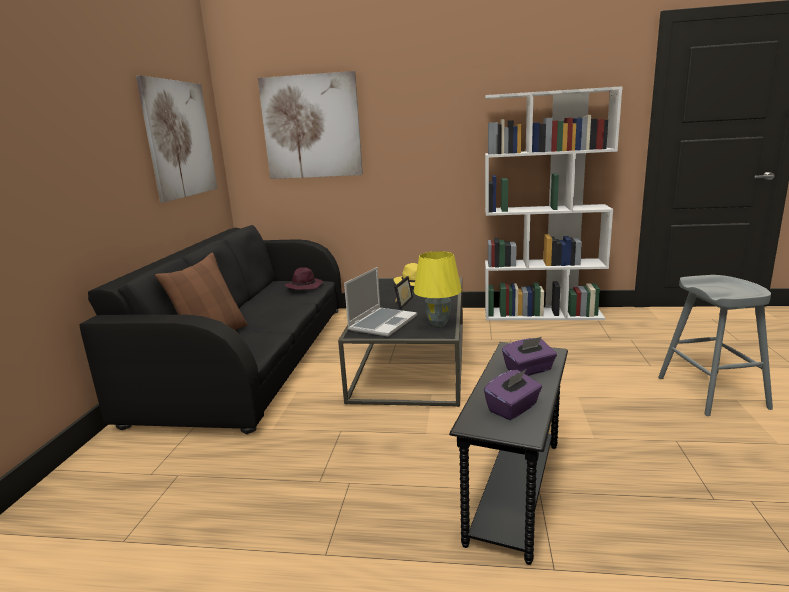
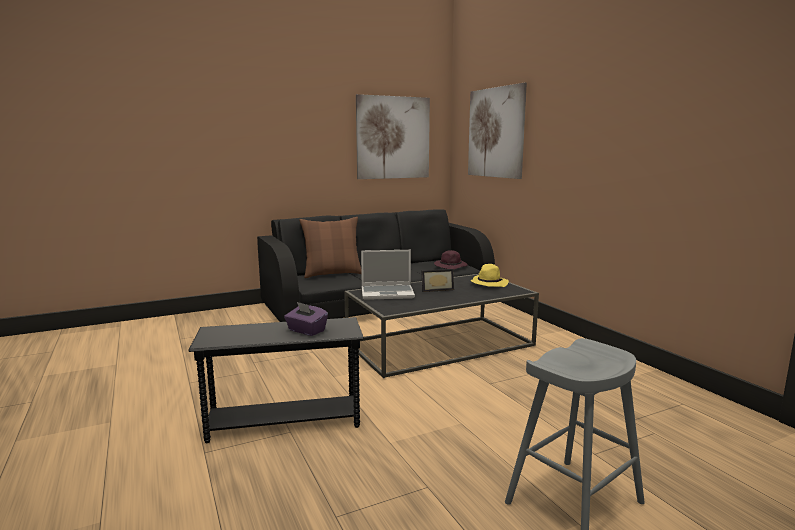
camera: 55 degrees right, 5 degrees down
yellow table lamp [414,251,462,327] -> none
purple tissue box [484,370,542,420] -> none
white bookcase [485,86,623,320] -> none

